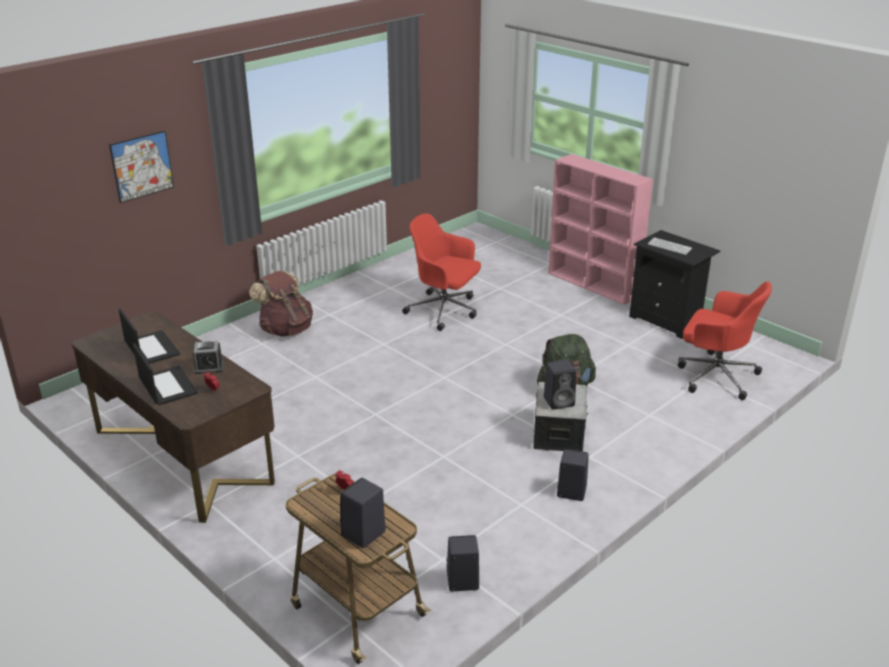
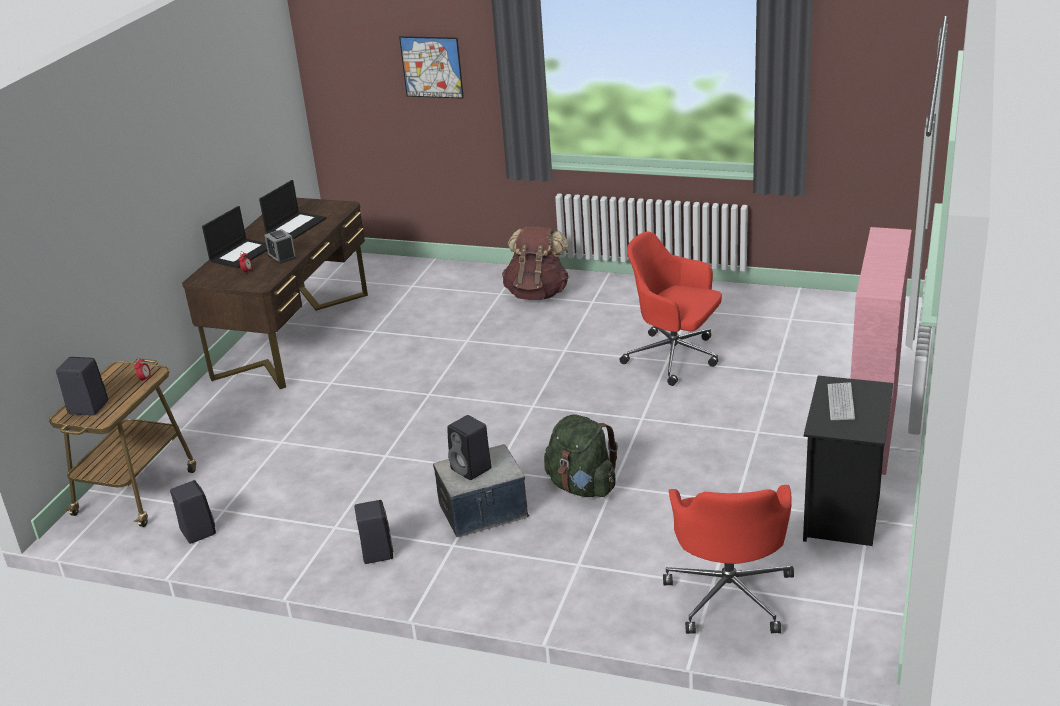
camera: 65 degrees right, 0 degrees up
red office chair [402,213,481,331] -> red office chair turned 60 degrees counterclockwise [619,232,722,386]

